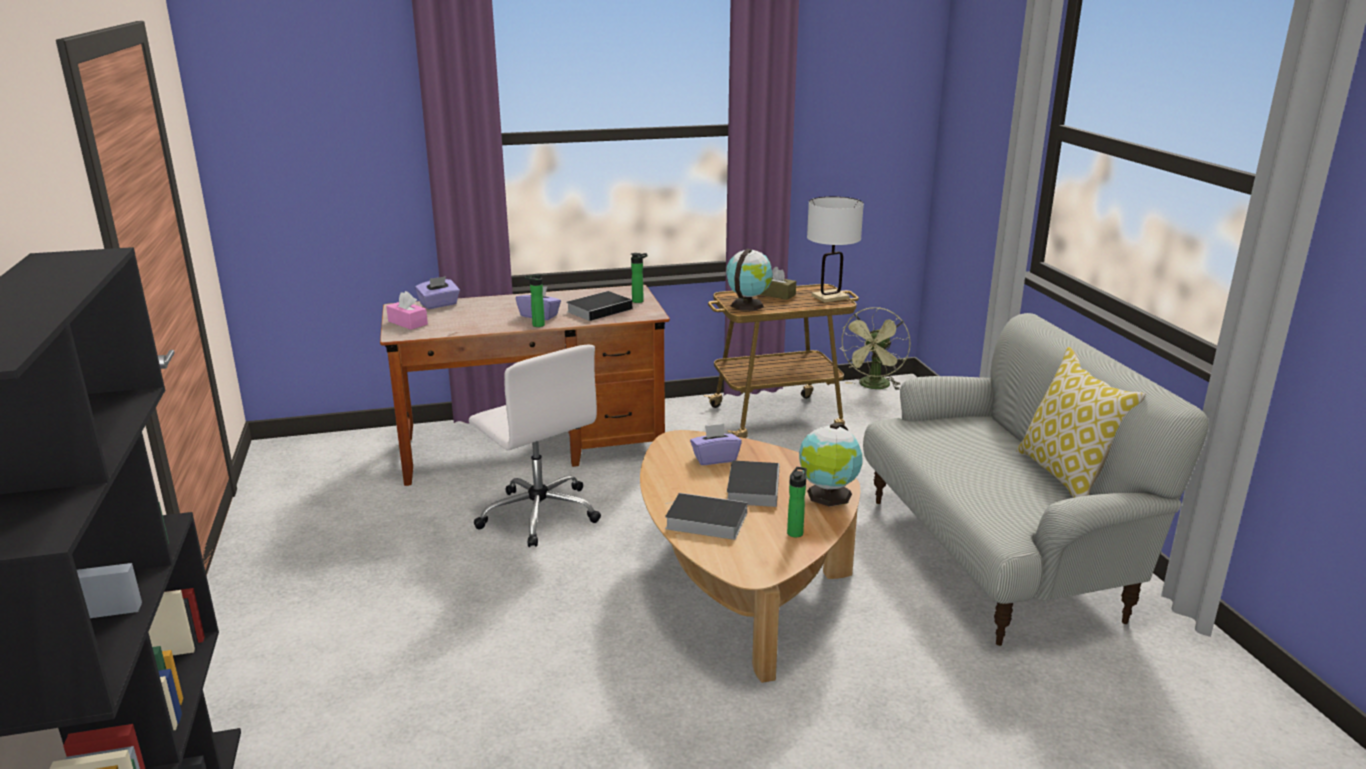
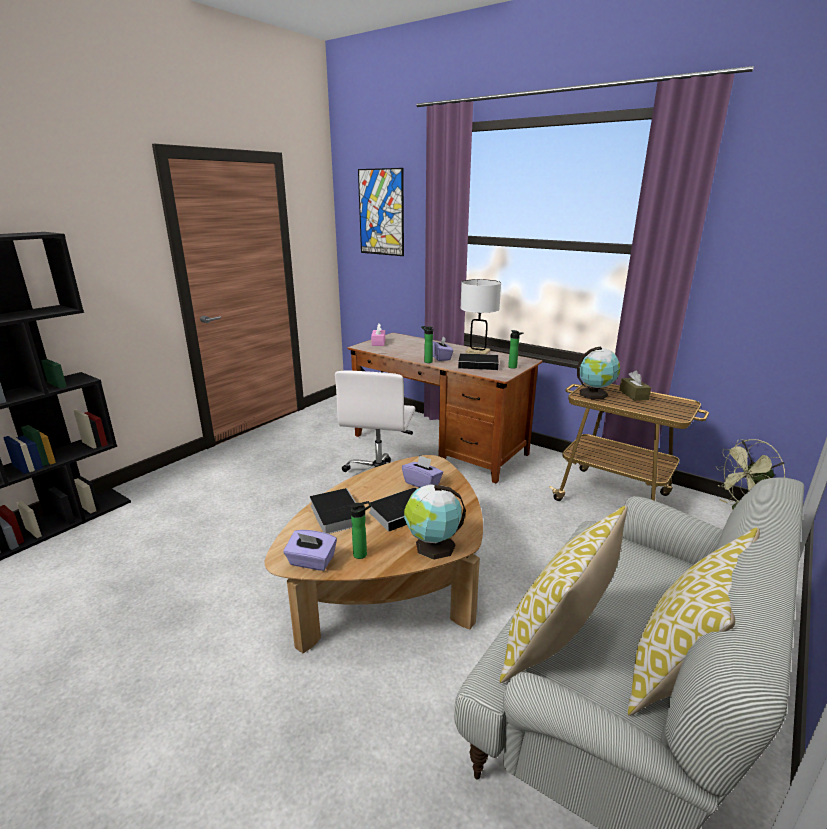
camera: 50 degrees right, 0 degrees up
purple tissue box [415,276,460,309] -> purple tissue box moved to [283,530,337,571]
white table lamp [807,196,864,303] -> white table lamp moved to [460,279,501,354]
none -> picture [358,168,404,256]
none -> pillow [499,506,627,683]

